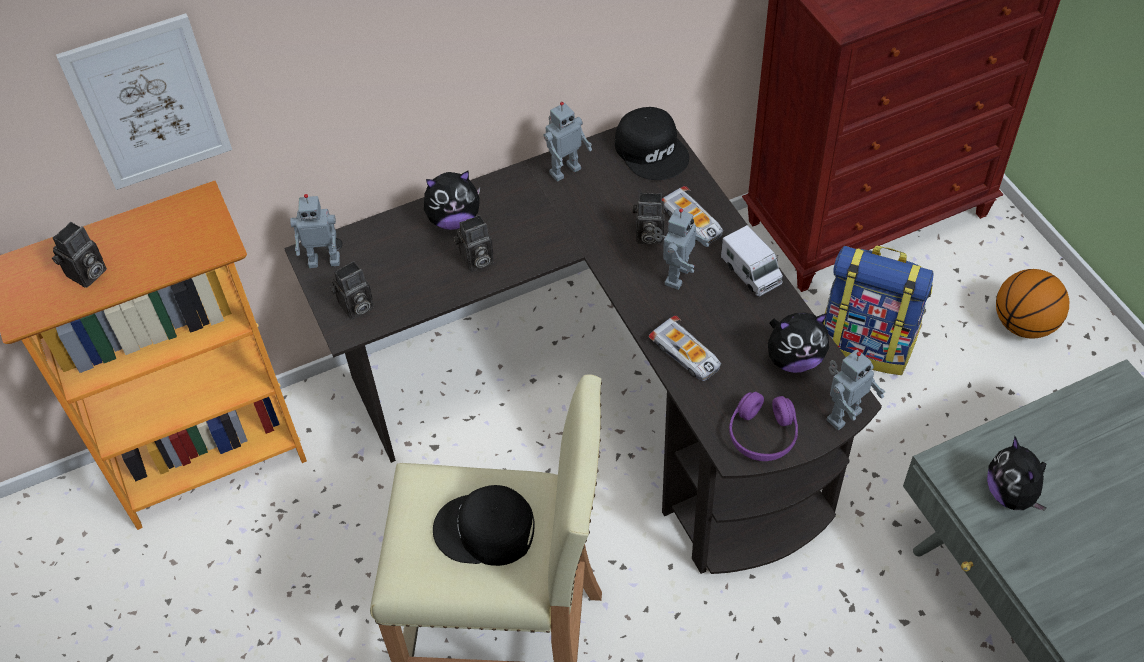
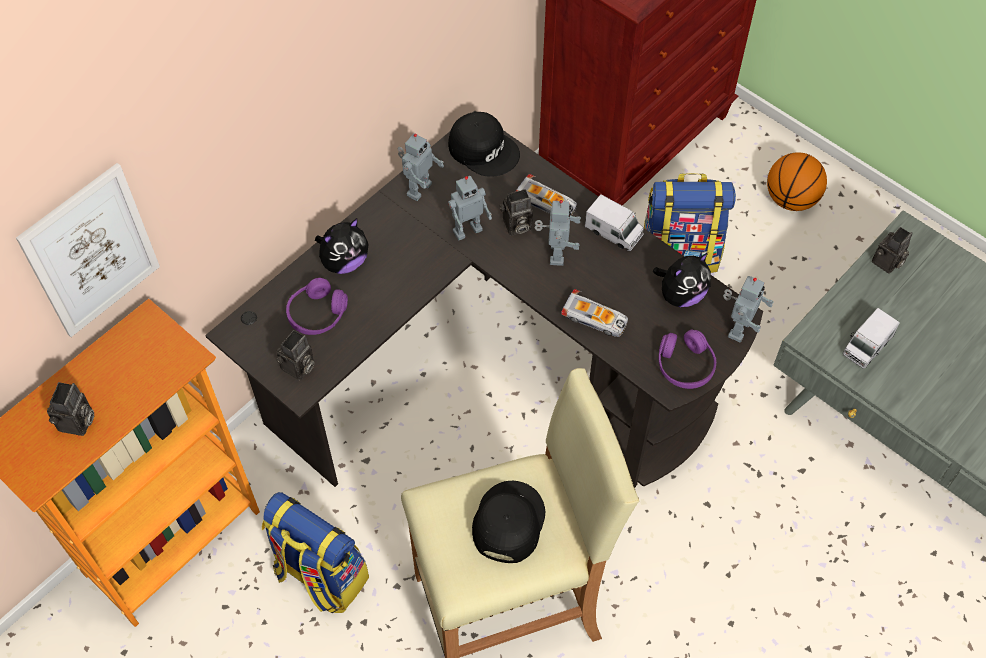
camera: 25 degrees left, 5 degrees up
toy robot [290,194,340,268] -> toy robot moved to [448,176,492,240]
black cap [433,485,535,566] -> black cap turned 120 degrees clockwise [472,481,545,563]
camera [453,215,494,272] -> camera moved to [872,227,913,274]
plush toy [987,436,1046,511] -> toy truck [843,308,900,369]
none -> backpack [262,492,369,613]
none -> purple headphones [286,278,348,335]

